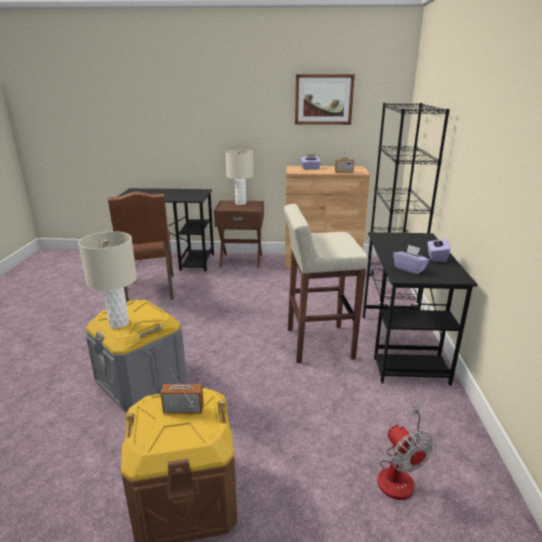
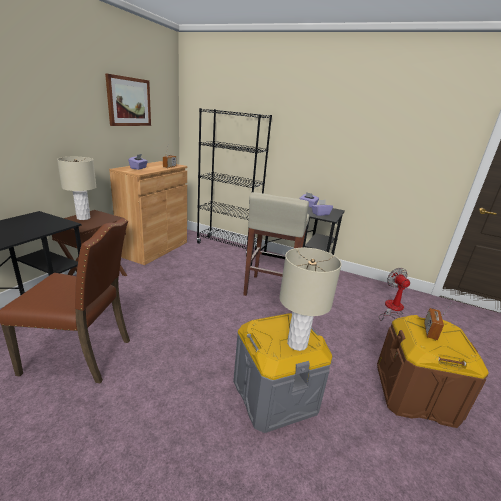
camera: 70 degrees left, 0 degrees up
fan [377,404,434,500] -> fan turned 105 degrees counterclockwise [379,268,410,321]

